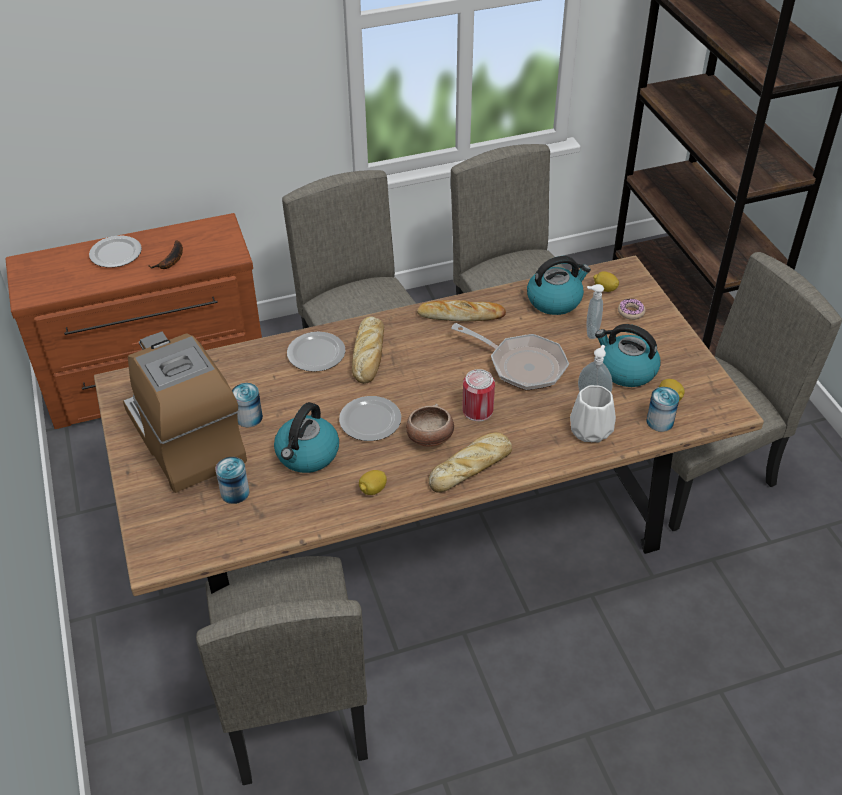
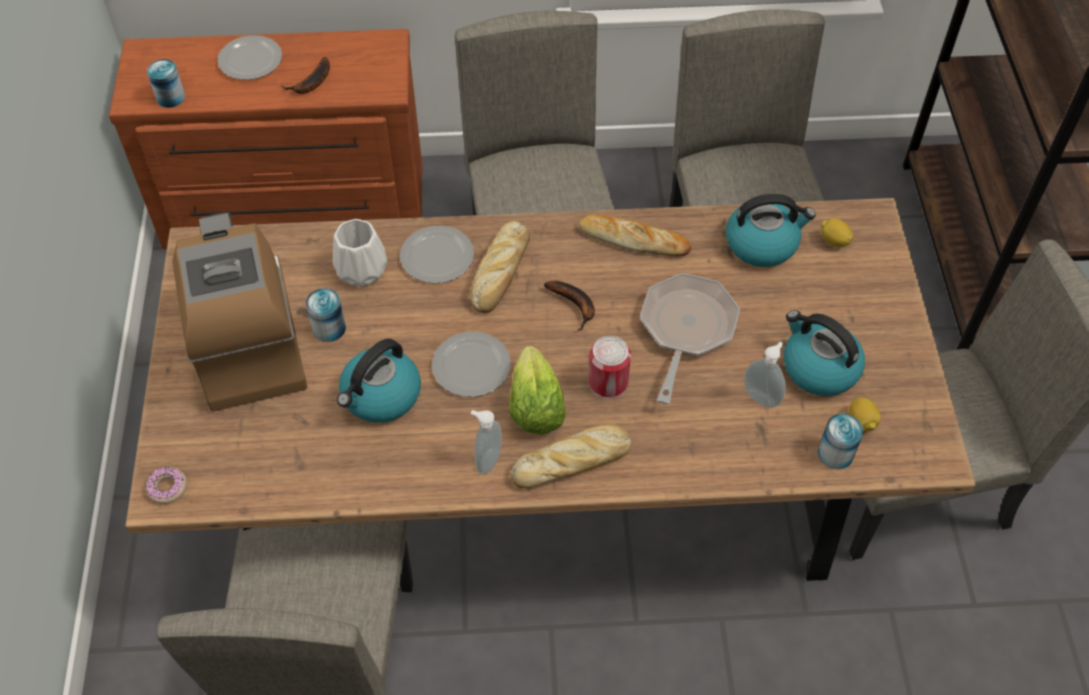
camera: 15 degrees right, 10 degrees up
can [215,457,250,504] -> can moved to [147,59,185,108]
lemon [359,470,387,495] -> none
bowl [406,404,454,447] -> lettuce [509,346,566,435]
frying pan [451,323,569,391] -> frying pan turned 120 degrees counterclockwise [640,273,740,404]
white vase [570,385,616,442] -> white vase moved to [333,219,388,287]
soap dispenser [587,284,604,339] -> soap dispenser moved to [471,410,502,474]
donut [618,298,645,320] -> donut moved to [146,467,187,504]
none -> banana [544,281,595,330]

